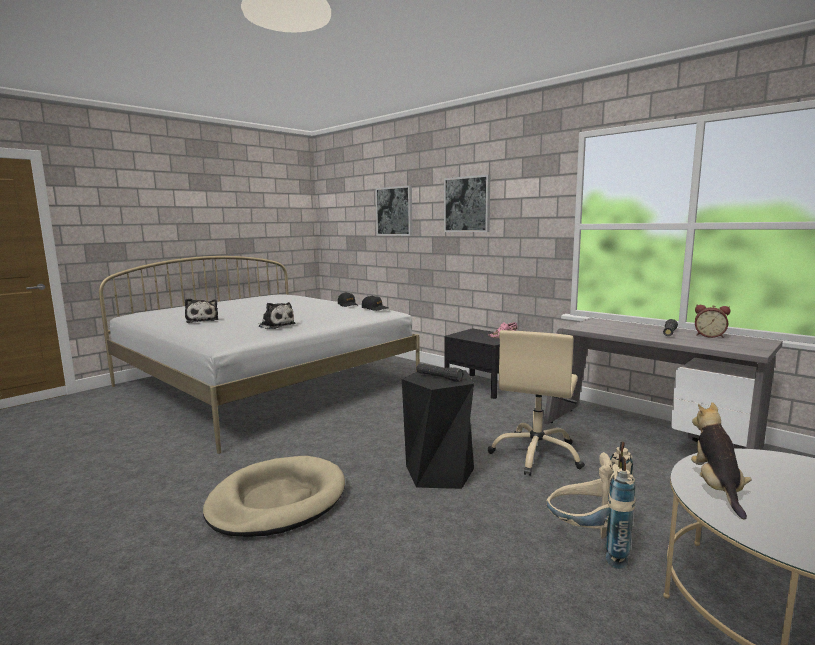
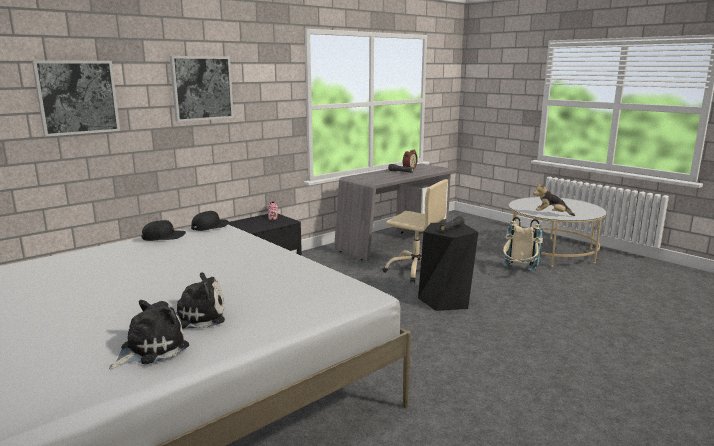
camera: 85 degrees left, 5 degrees up
beige dog bed [203,456,345,537] -> none
plush toy [258,302,295,329] -> plush toy moved to [109,300,189,369]

